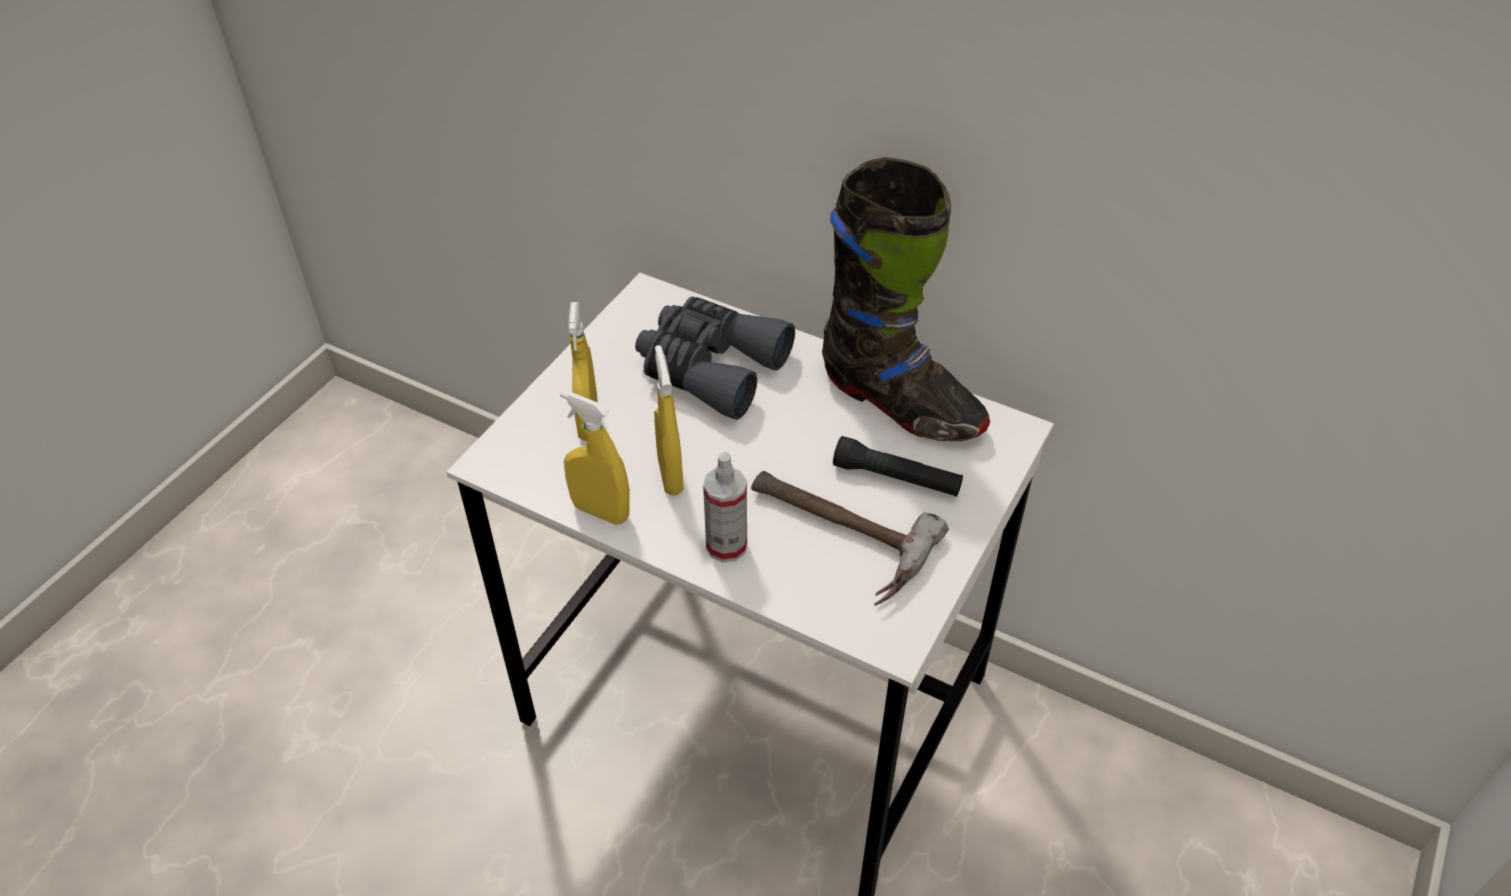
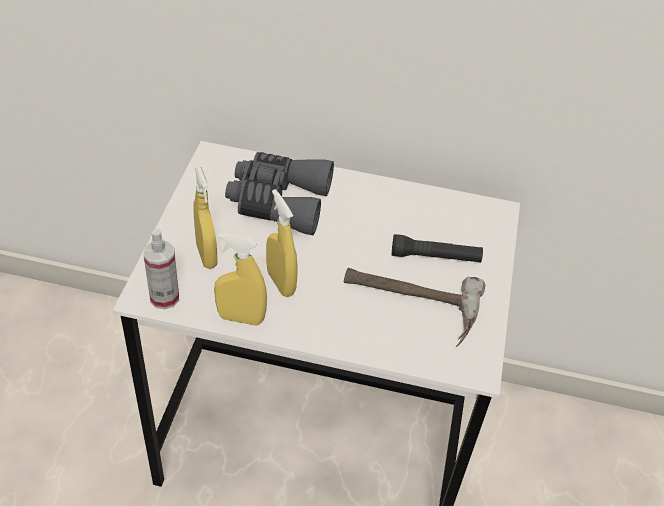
camera: 20 degrees left, 0 degrees up
spray bottle [703,452,747,563] -> spray bottle moved to [143,229,179,309]
black boot [822,157,990,441] -> none

